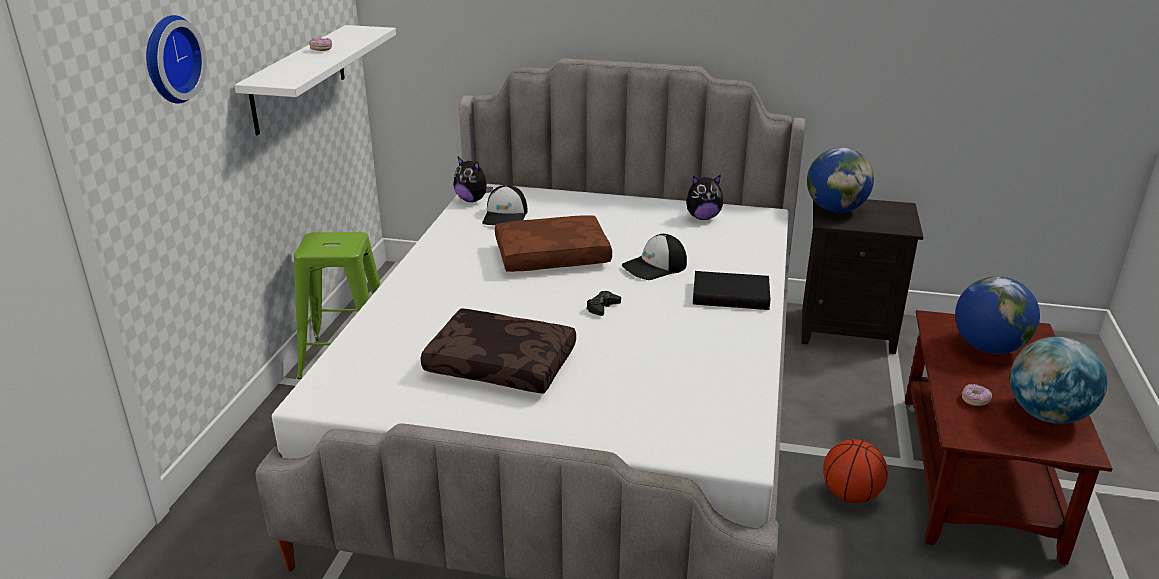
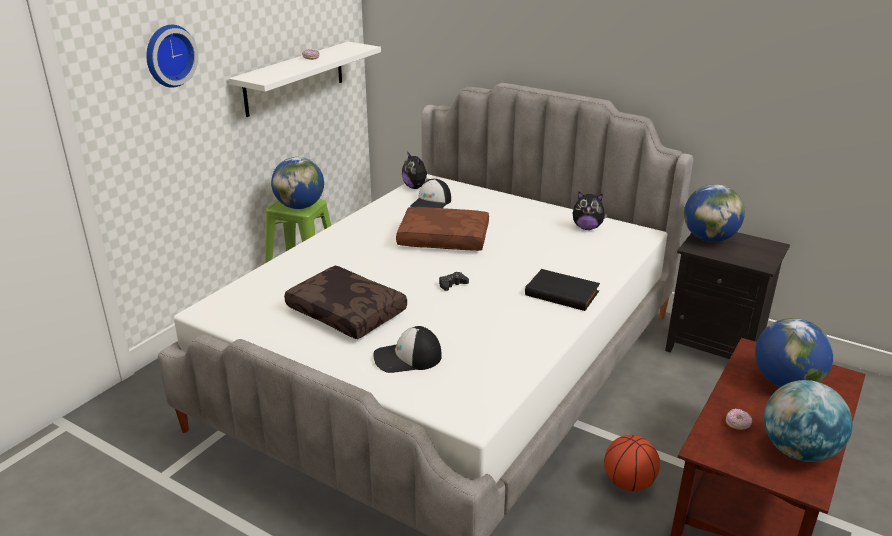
camera: 20 degrees right, 0 degrees up
cap [622,234,687,280] -> cap moved to [373,326,442,373]
none -> globe [271,157,324,209]

